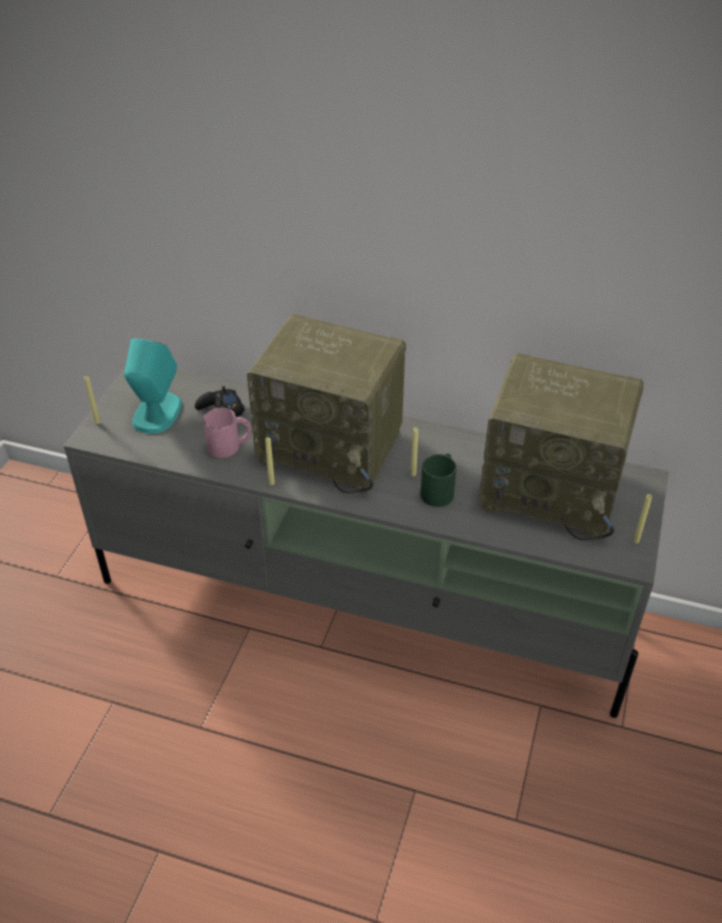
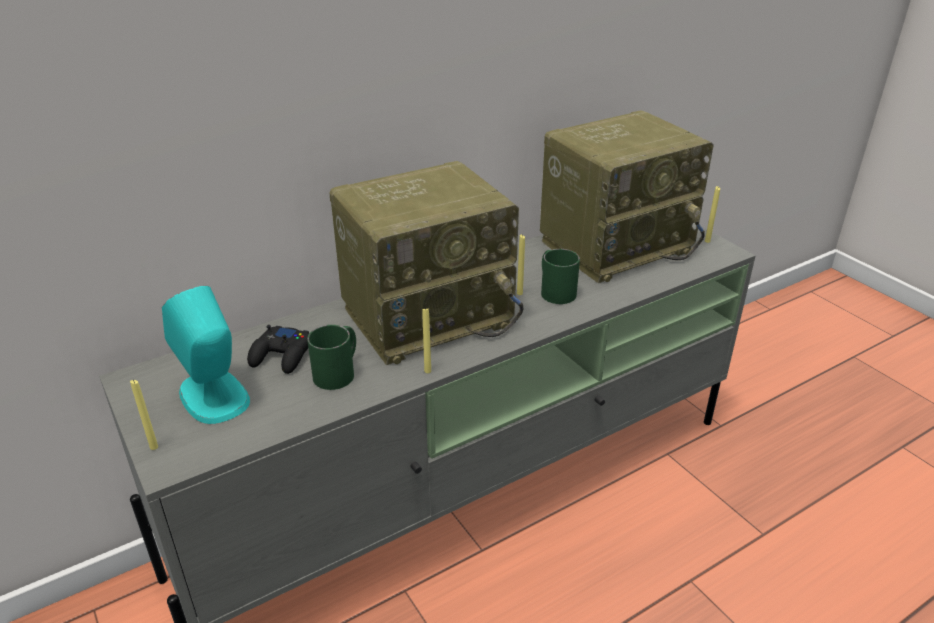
camera: 50 degrees left, 10 degrees down
pink mug [203,407,252,458] -> green mug [307,325,356,390]

